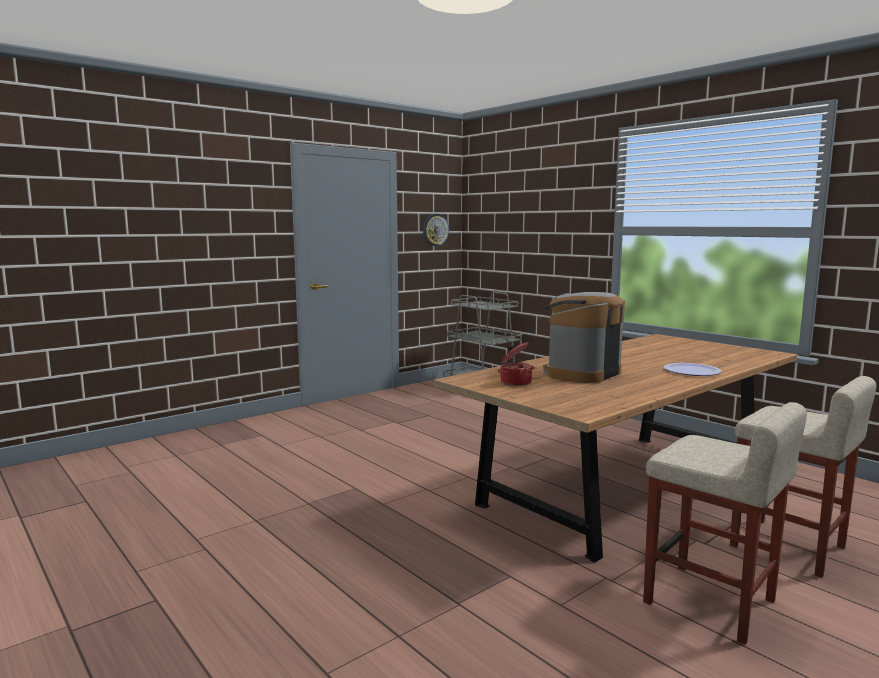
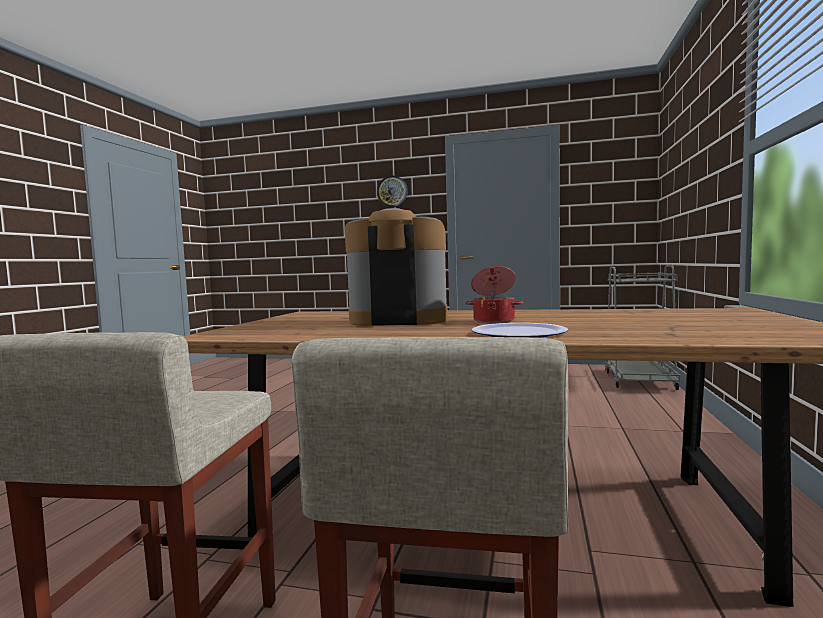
camera: 55 degrees right, 5 degrees down
wall clock [423,214,449,246] -> wall clock moved to [377,175,408,207]
cooking pot [497,342,535,386] -> cooking pot moved to [465,266,524,323]

